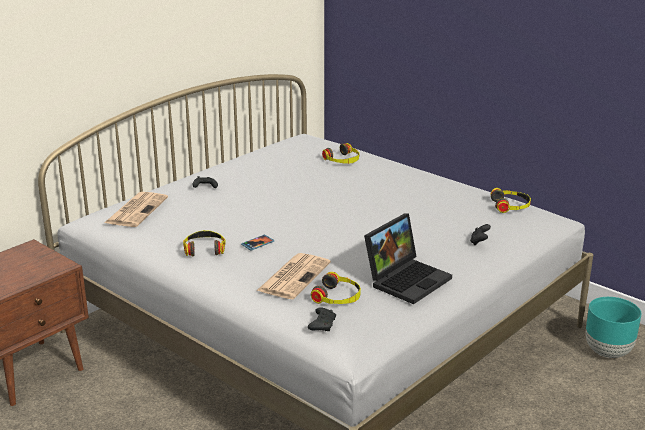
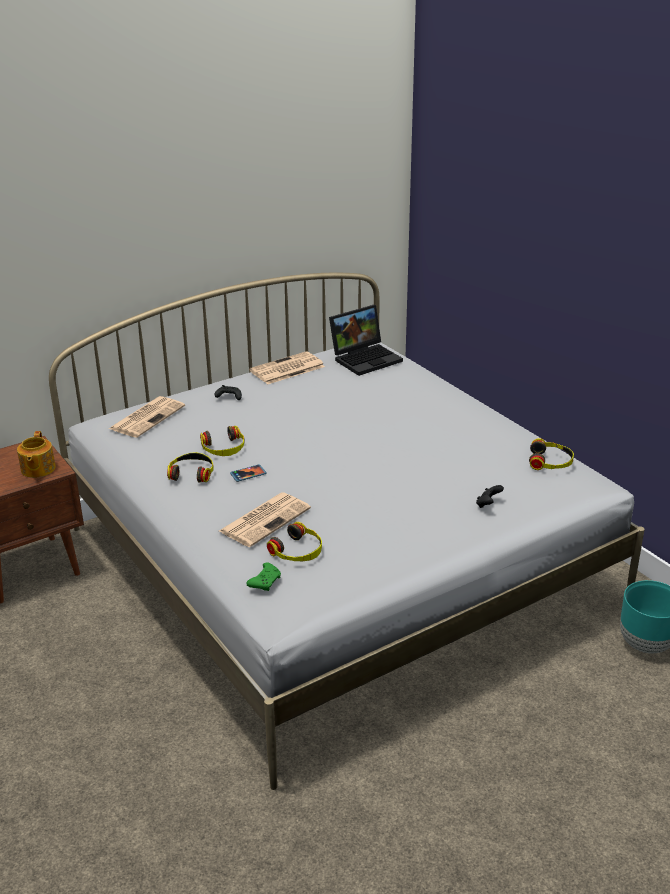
camera: 15 degrees right, 5 degrees up
black game controller [308,307,336,331] -> green game controller [246,563,281,591]
headphones [322,143,359,164] -> headphones moved to [200,426,245,456]
laptop [364,213,452,304] -> laptop moved to [329,305,403,376]
none -> teapot [17,431,56,478]
none -> newspaper [249,351,325,384]

